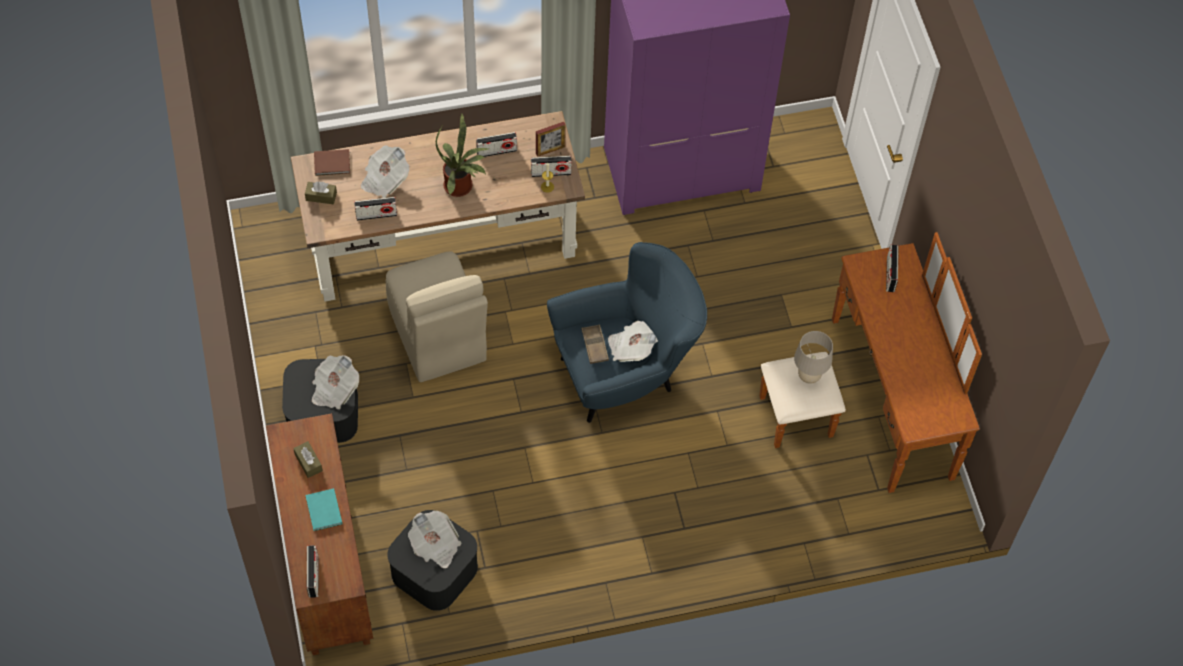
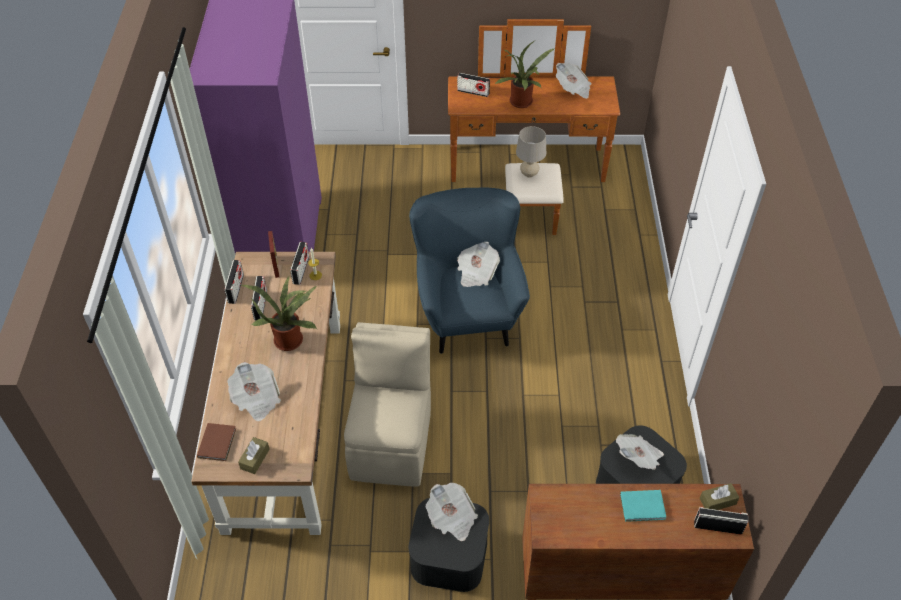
camera: 75 degrees left, 10 degrees down
brown tissue box [293,441,323,478] -> brown tissue box moved to [699,483,740,510]
radio [354,197,397,221] -> radio moved to [225,260,244,304]
beige chair [385,251,488,382] -> beige chair turned 75 degrees counterclockwise [344,322,431,487]
brown tray [581,324,609,364] -> none
none -> potted plant [495,41,555,108]
none -> newspaper [556,62,591,99]

